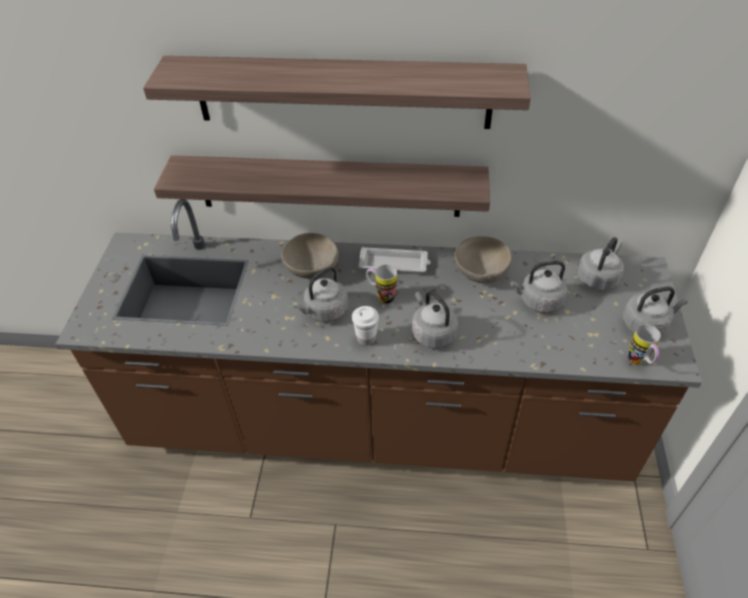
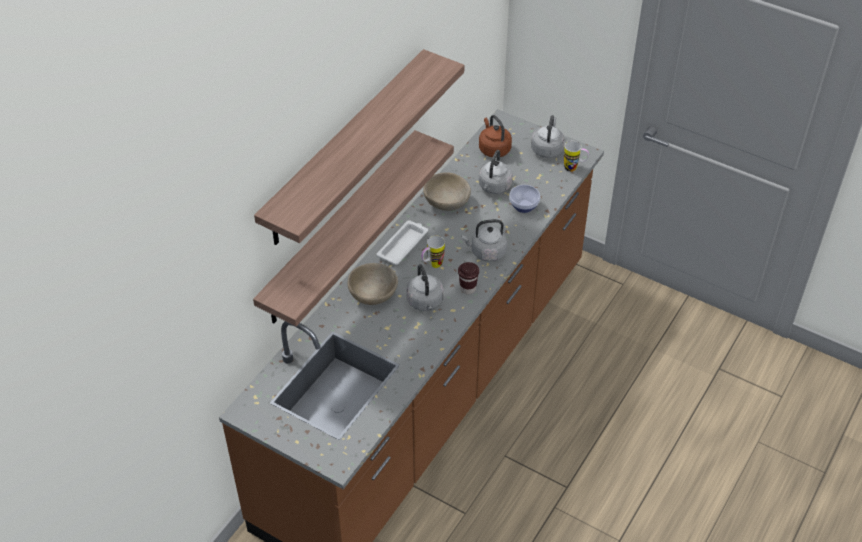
camera: 65 degrees left, 0 degrees up
white cup [352,306,379,345] -> brown cup [458,262,479,294]
grey kettle [577,237,624,291] -> brown kettle [479,115,512,158]
none -> bowl [509,185,540,213]

